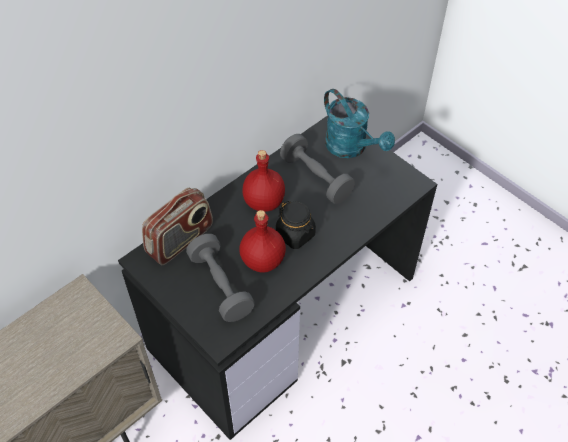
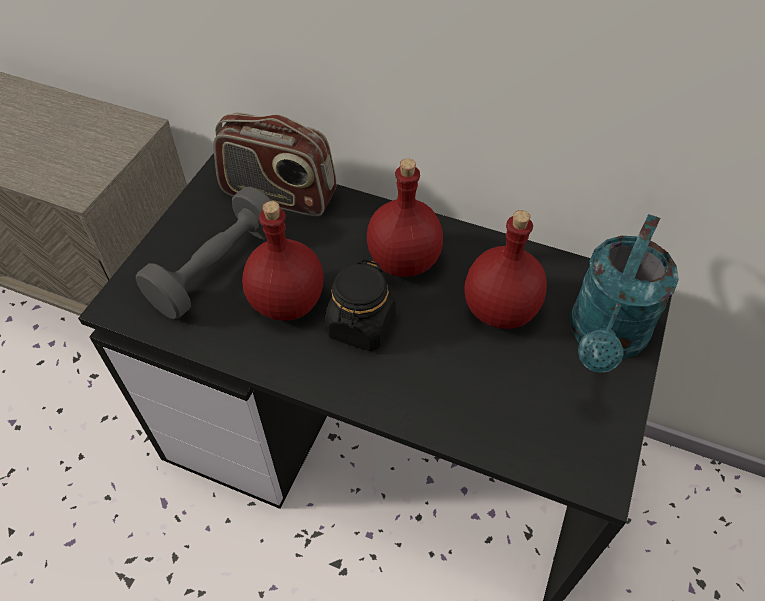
camera: 65 degrees right, 0 degrees up
grey dumbbell [280,134,355,204] -> red bottle [465,210,547,329]

